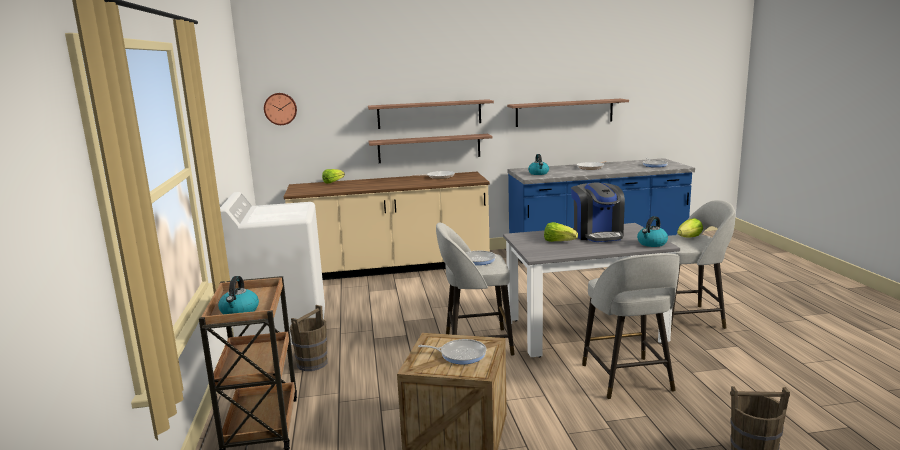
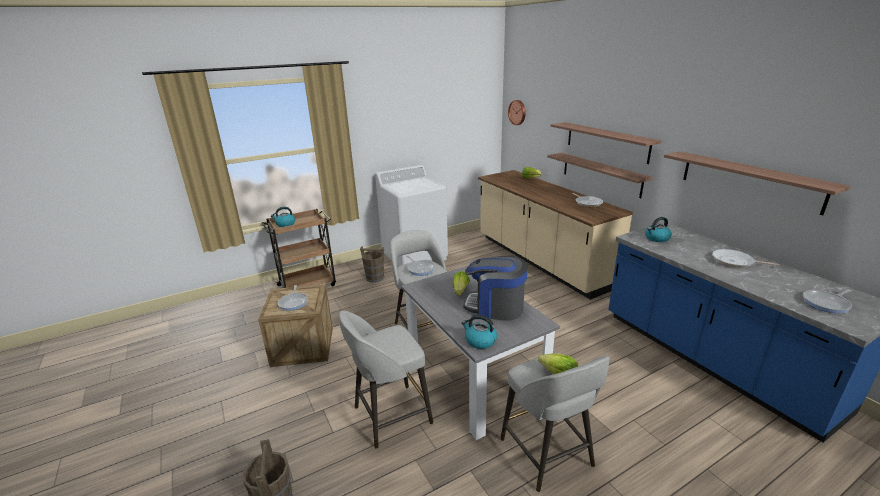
camera: 70 degrees right, 10 degrees up
coffee machine [571,182,625,242] -> coffee machine turned 45 degrees clockwise [463,256,528,321]

